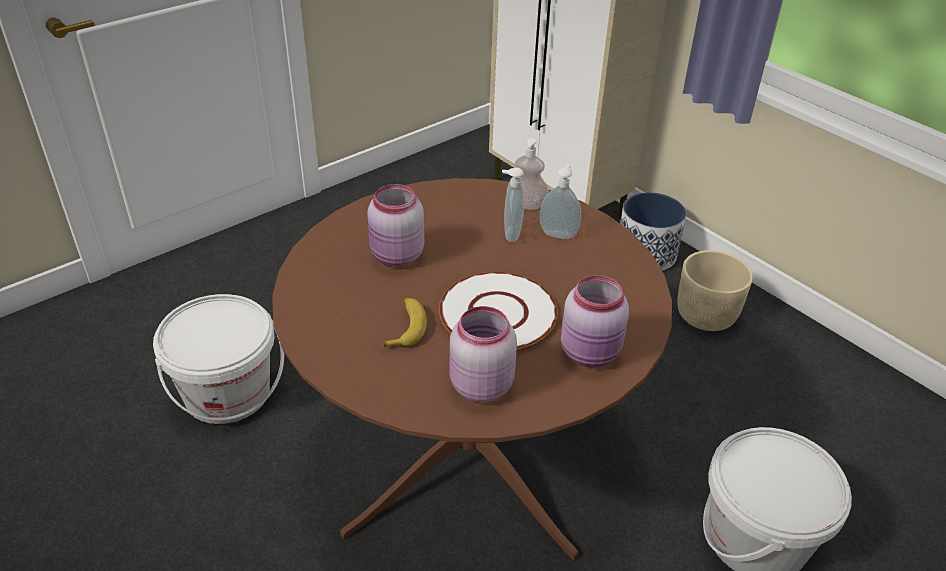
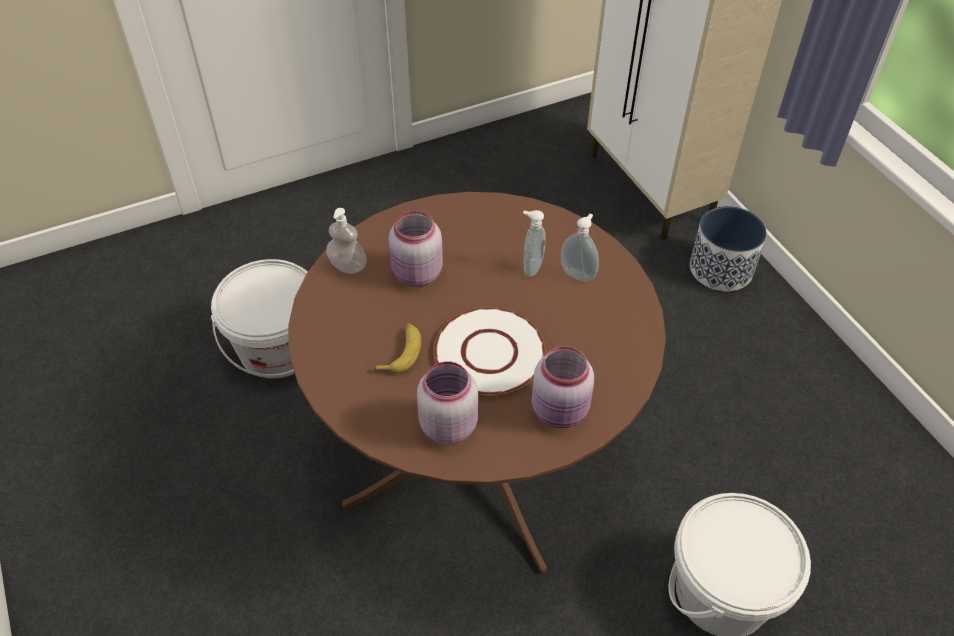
camera: 15 degrees right, 10 degrees up
soap dispenser [507,138,549,210] -> soap dispenser moved to [326,208,367,274]
beige planter [677,250,753,331] -> none

